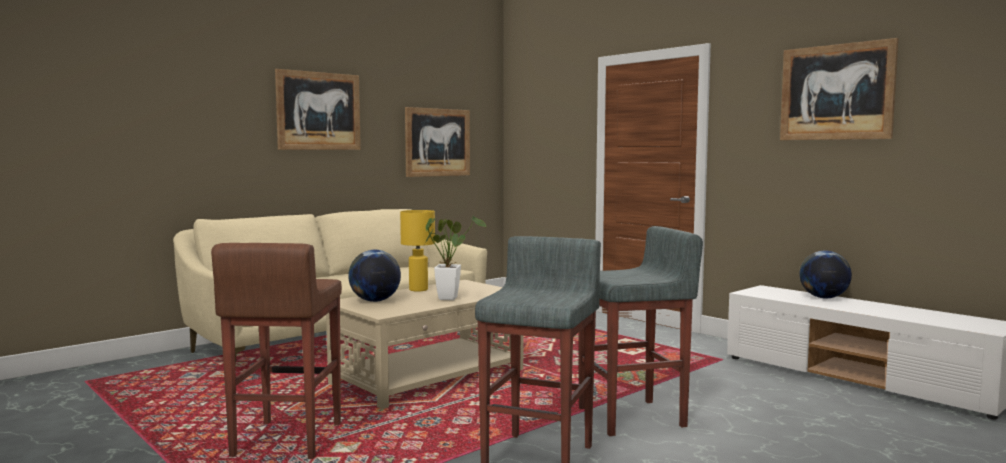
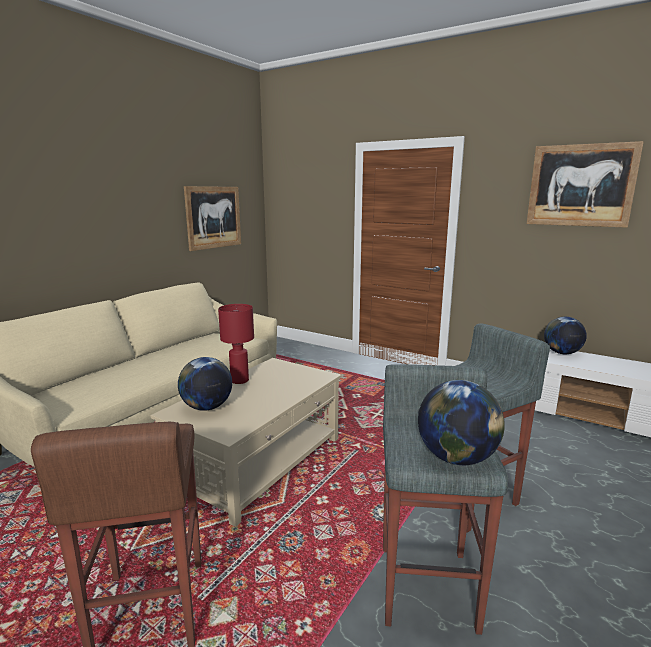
camera: 15 degrees left, 10 degrees up
picture [275,69,361,150] -> none
yellow table lamp [400,210,435,291] -> red table lamp [218,304,254,384]
potted plant [425,216,486,300] -> none
none -> globe [418,380,505,465]

